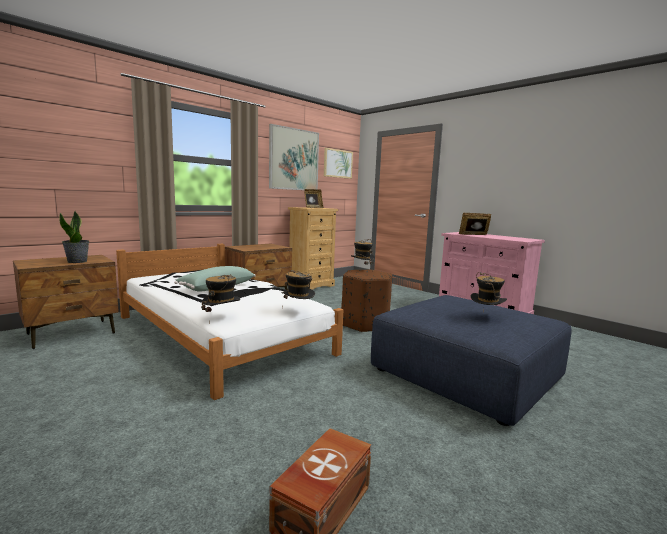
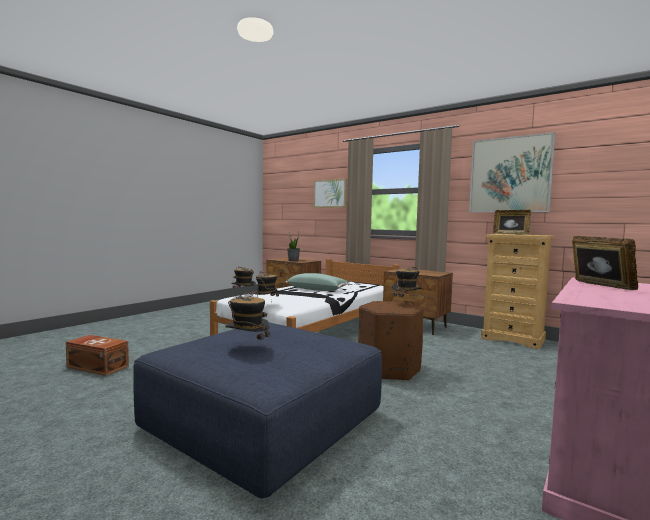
camera: 80 degrees right, 5 degrees down
picture [324,148,353,179] -> picture moved to [314,178,347,208]

